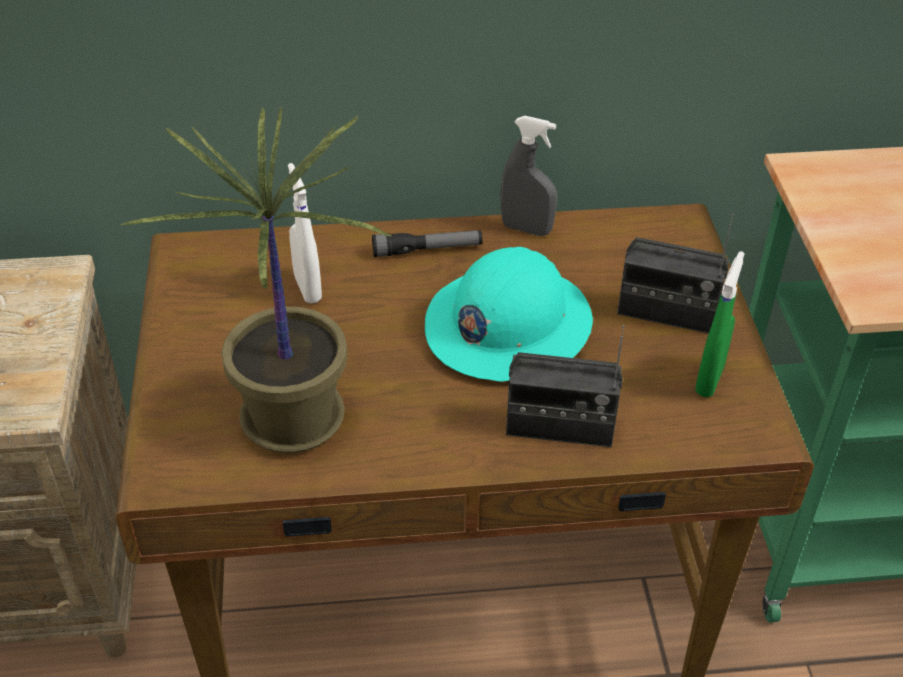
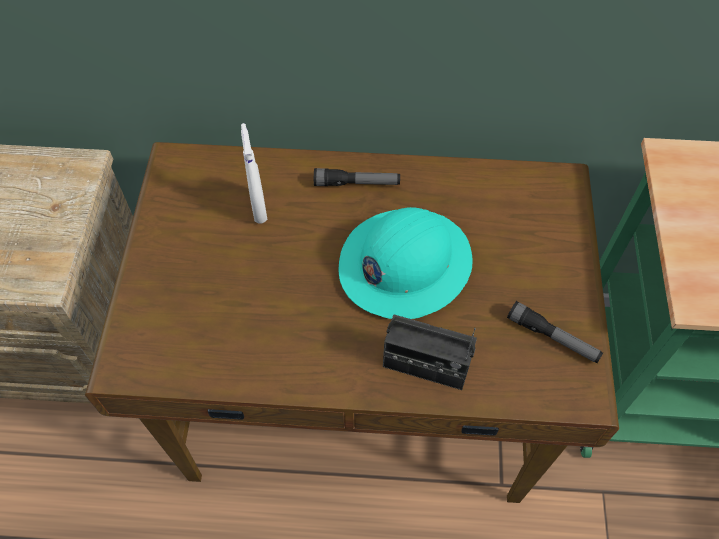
camera: 10 degrees right, 15 degrees up
potted plant [120,107,391,453] -> none
grey spray bottle [501,116,557,236] -> none
radio [617,214,734,333] -> none
green spray bottle [695,251,744,397] -> flashlight [507,301,603,363]

